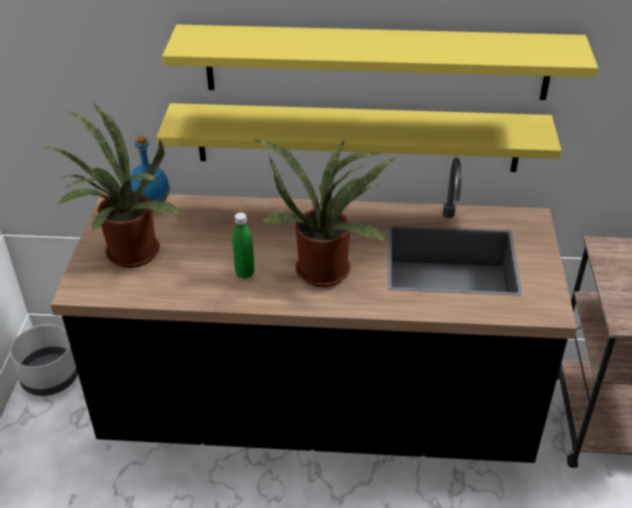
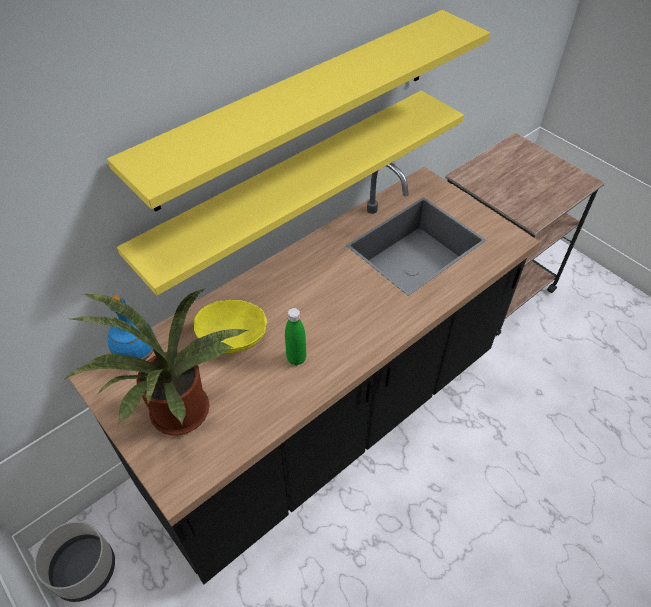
camera: 45 degrees left, 10 degrees up
potted plant [253,139,397,287] -> none
none -> yellow bowl [194,300,268,354]

